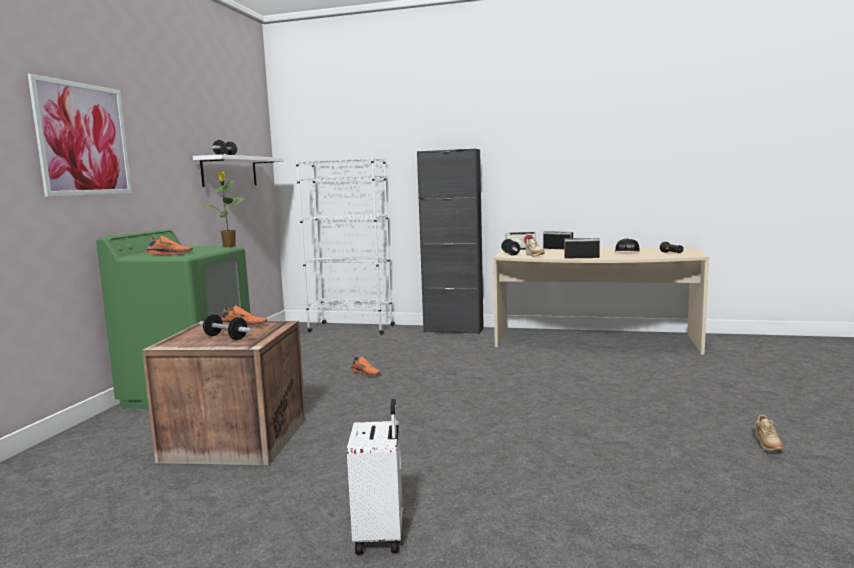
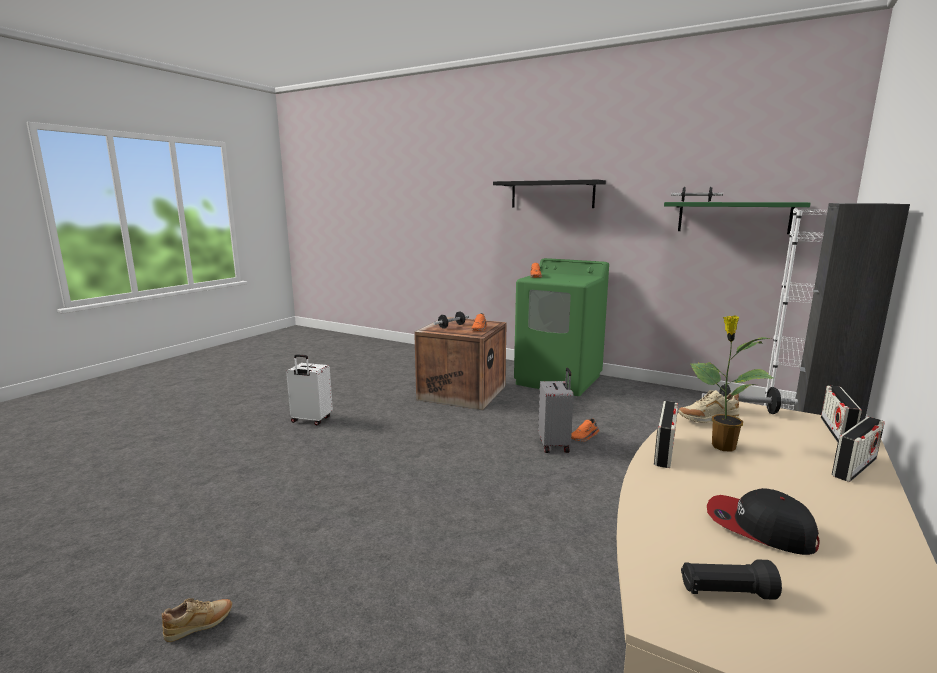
camera: 105 degrees right, 5 degrees up
picture [28,74,132,197] -> black shelf [493,180,606,208]
white shelf [193,154,284,187] -> green shelf [664,202,811,234]
potted plant [204,172,245,247] -> potted plant moved to [690,315,773,452]
beige shoe [756,414,784,451] -> beige shoe turned 120 degrees clockwise [162,598,232,642]
none -> grey suitcase [538,368,574,453]

